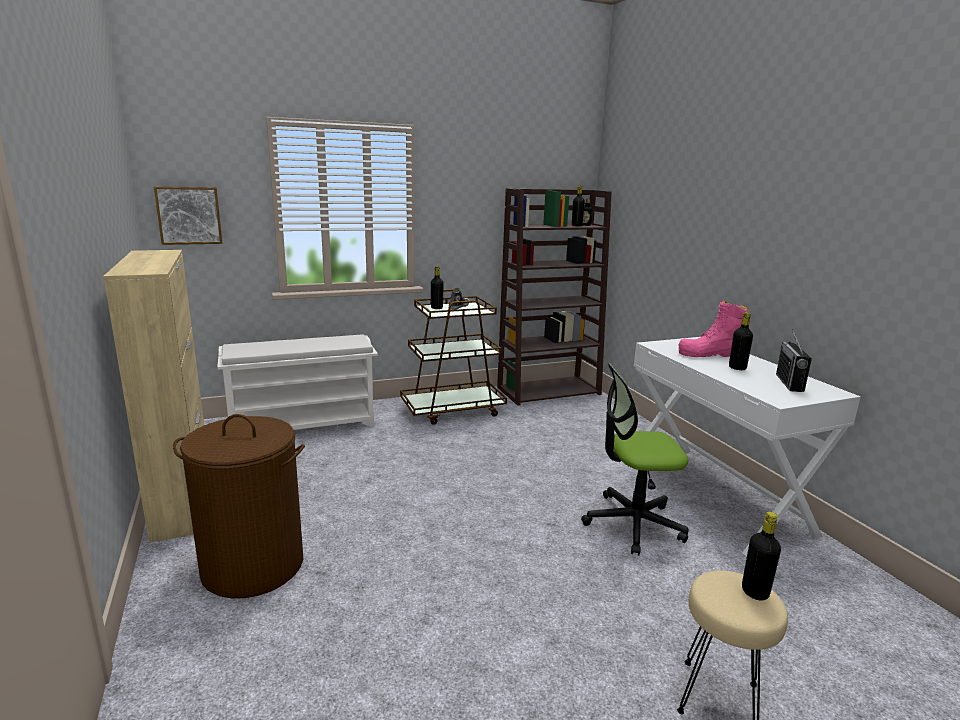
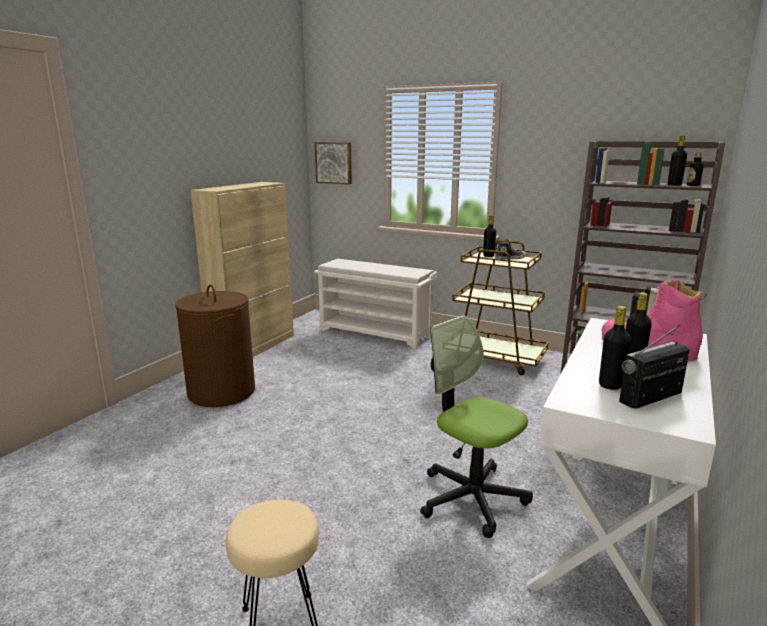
camera: 50 degrees right, 0 degrees up
black bottle [742,512,781,601] -> black bottle moved to [599,306,631,390]

